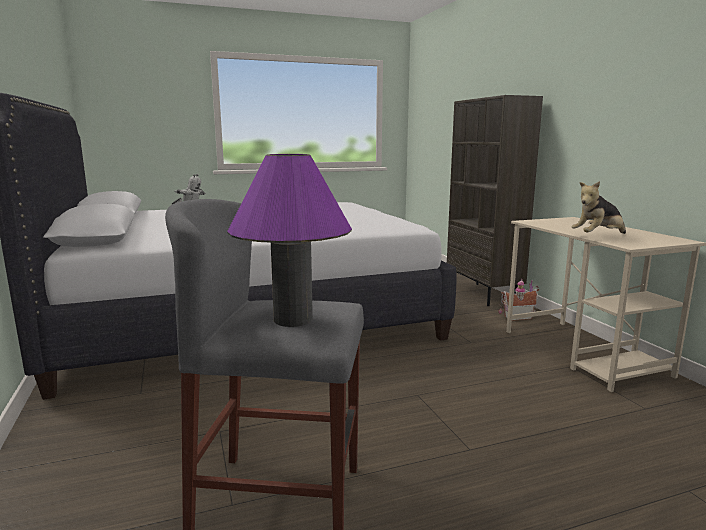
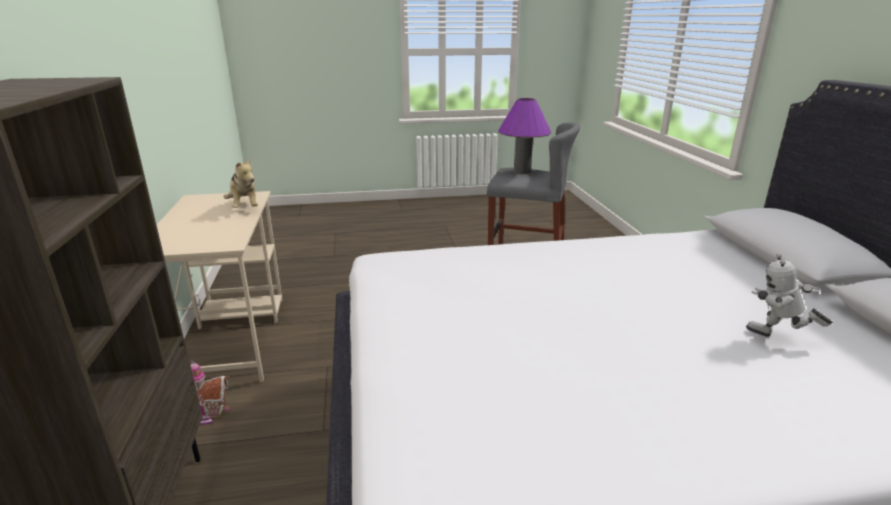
camera: 170 degrees left, 10 degrees up
plush toy [571,181,626,234] -> plush toy turned 75 degrees clockwise [224,157,258,208]

